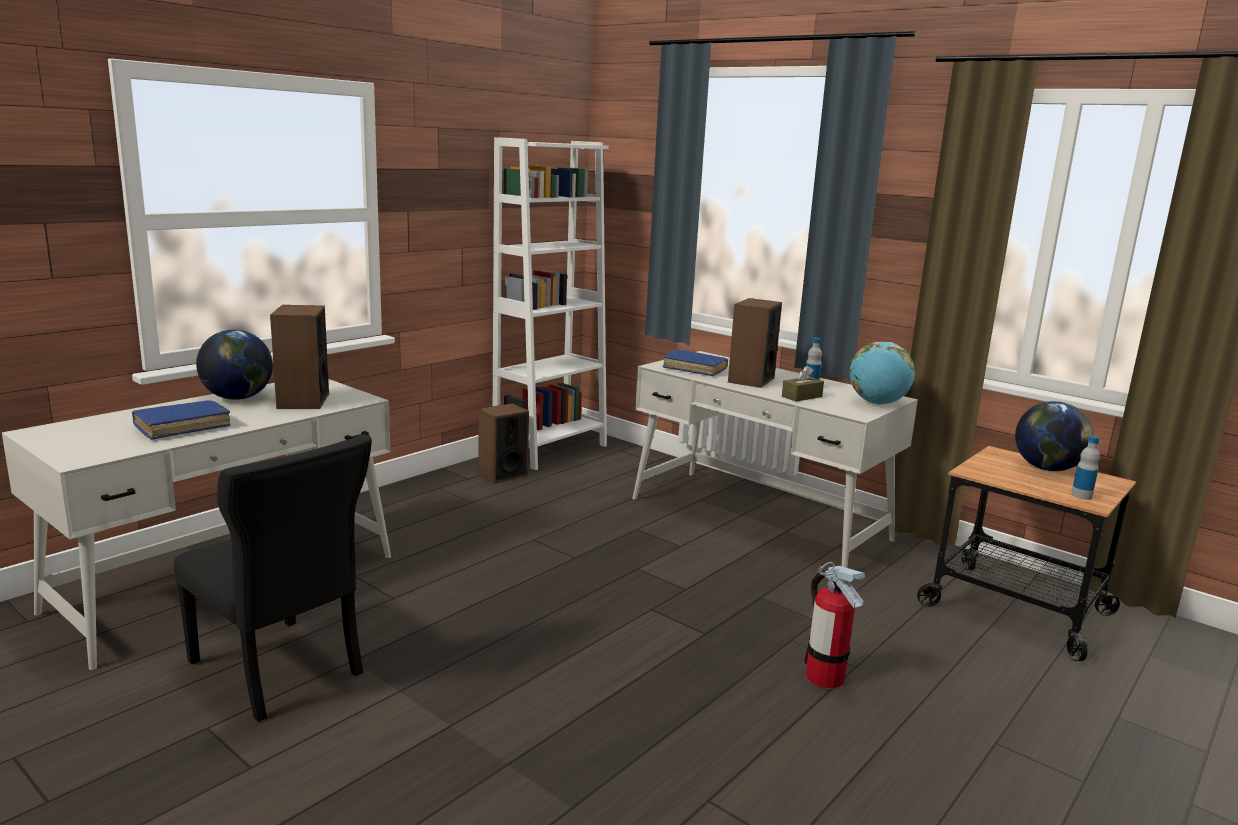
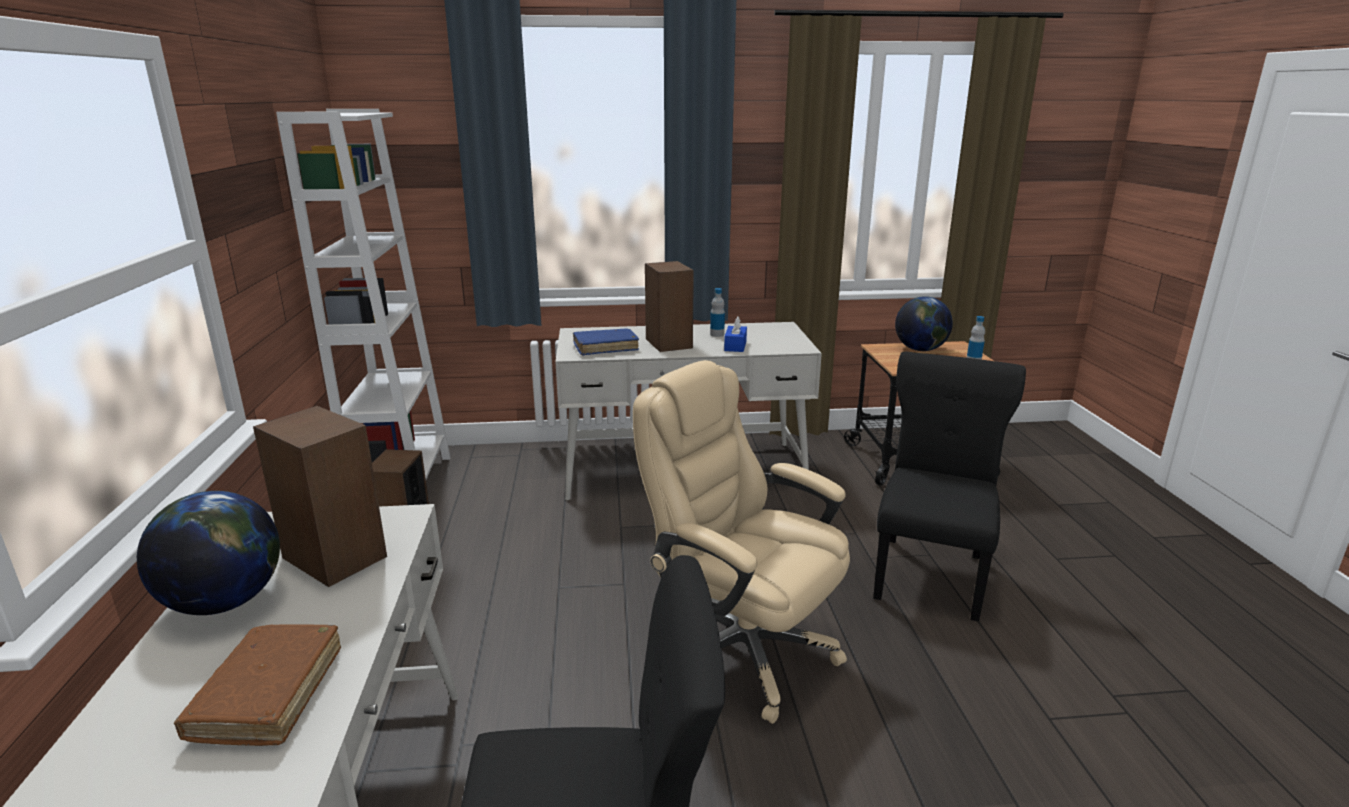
camera: 45 degrees left, 5 degrees up
blue book [132,400,231,440] -> brown book [174,624,341,746]
brown tissue box [782,366,824,402] -> blue tissue box [724,317,747,352]
fire extinguisher [804,562,865,689] -> black chair [873,352,1026,622]
globe [849,342,915,405] -> none
none -> beige office chair [633,360,850,724]

